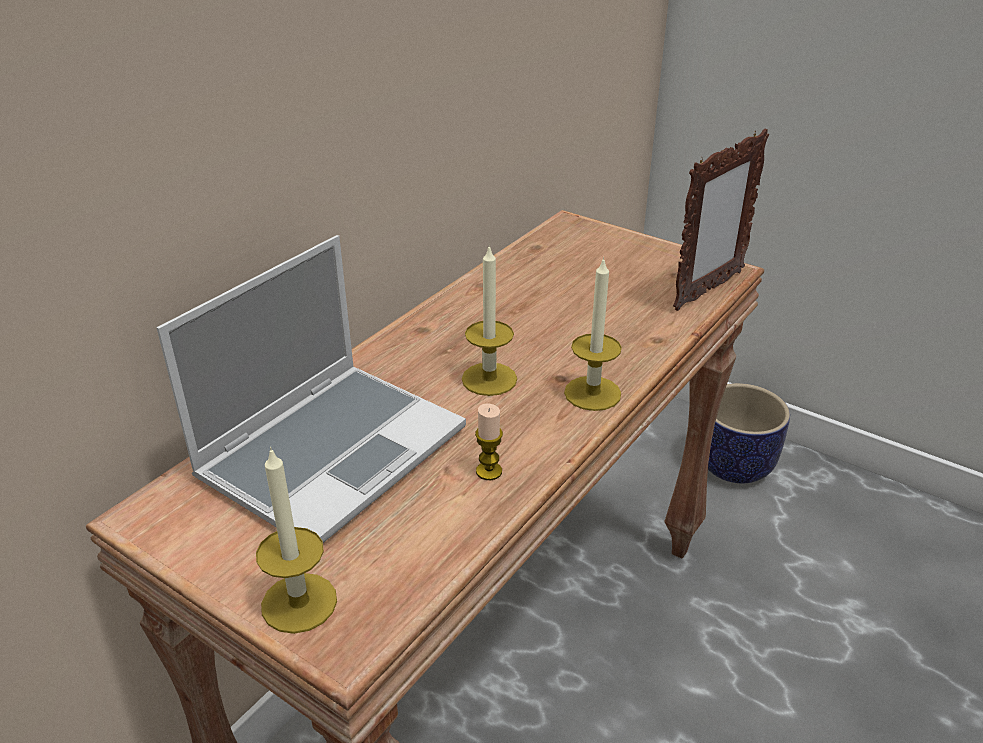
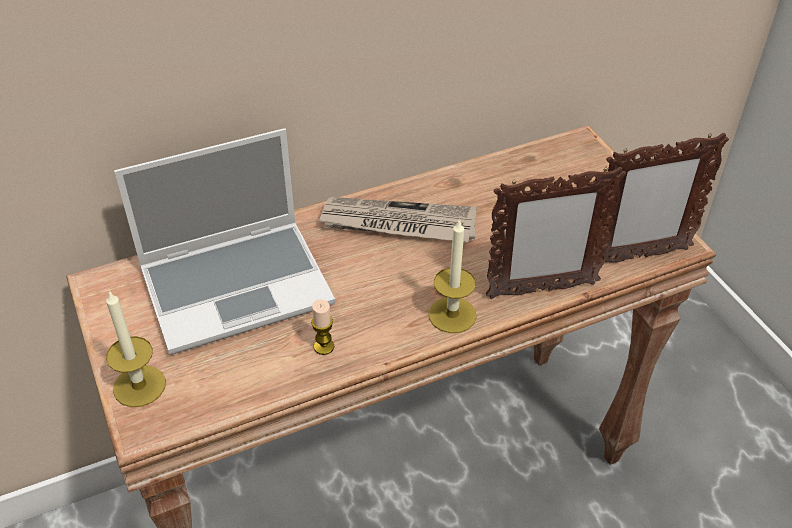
camera: 30 degrees right, 10 degrees up
candle [462,244,517,396] -> none
planter [708,383,790,483] -> none
none -> newspaper [318,197,477,242]
none -> picture frame [486,167,626,299]

